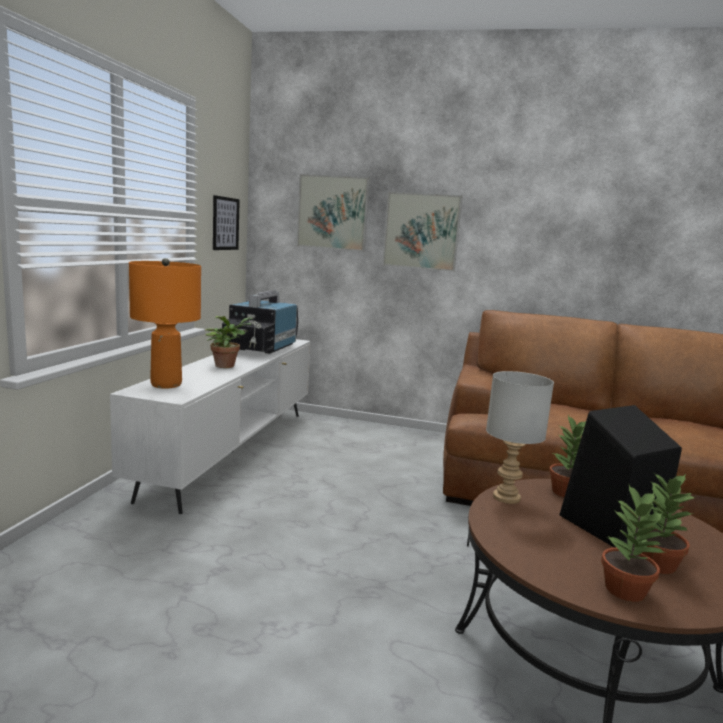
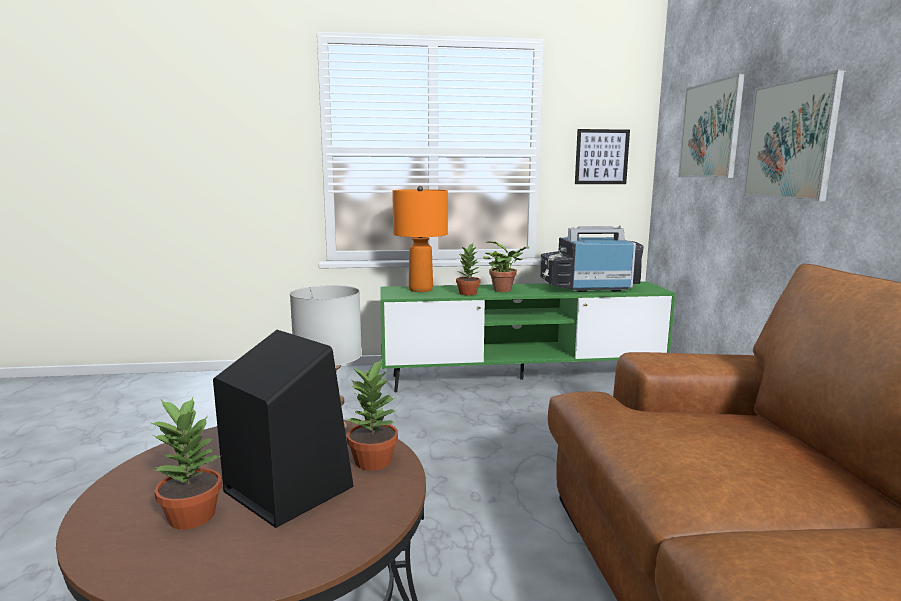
camera: 70 degrees right, 0 degrees up
white tv stand [110,339,311,514] -> green tv stand [380,281,675,392]
potted plant [601,485,663,602] -> potted plant moved to [456,243,481,296]

